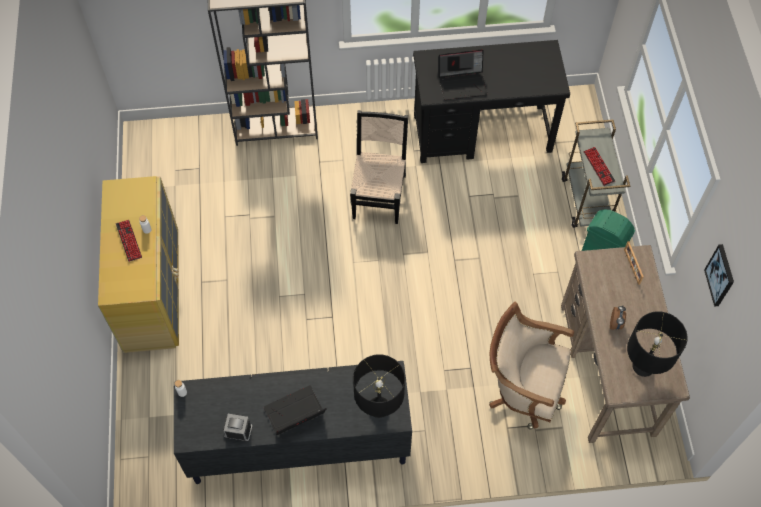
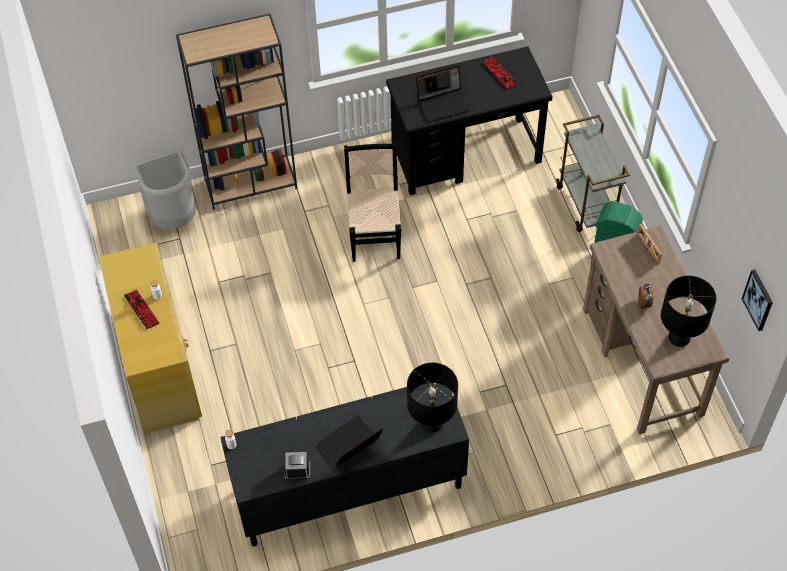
camera: 10 degrees left, 5 degrees down
office chair [489,302,574,430] -> none
keyboard [583,147,615,186] -> keyboard moved to [482,56,518,90]
picture [704,244,734,307] -> picture moved to [742,270,773,331]
none -> grey trash can [134,150,196,229]

